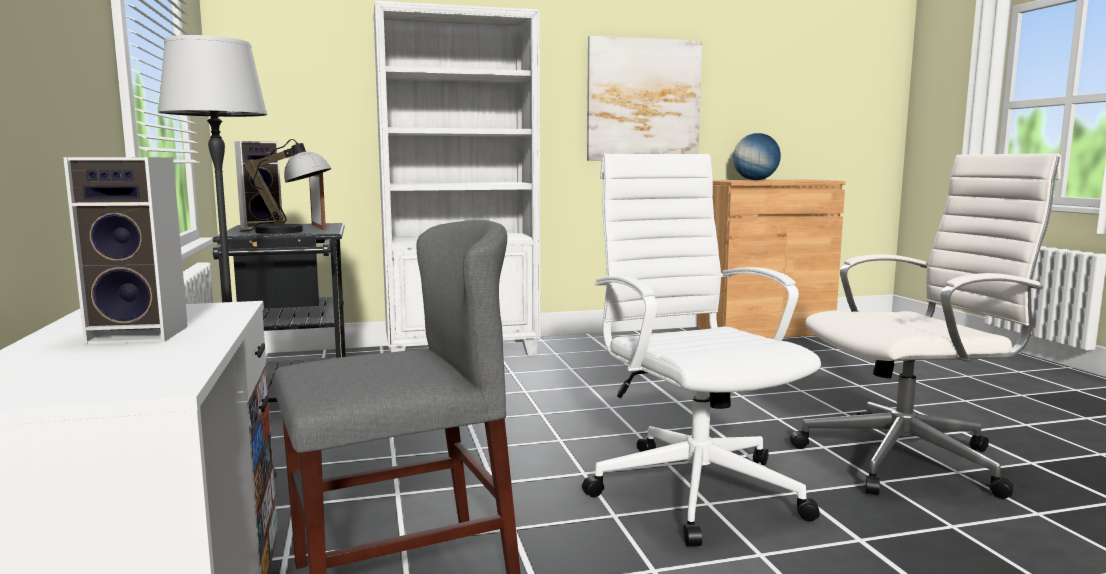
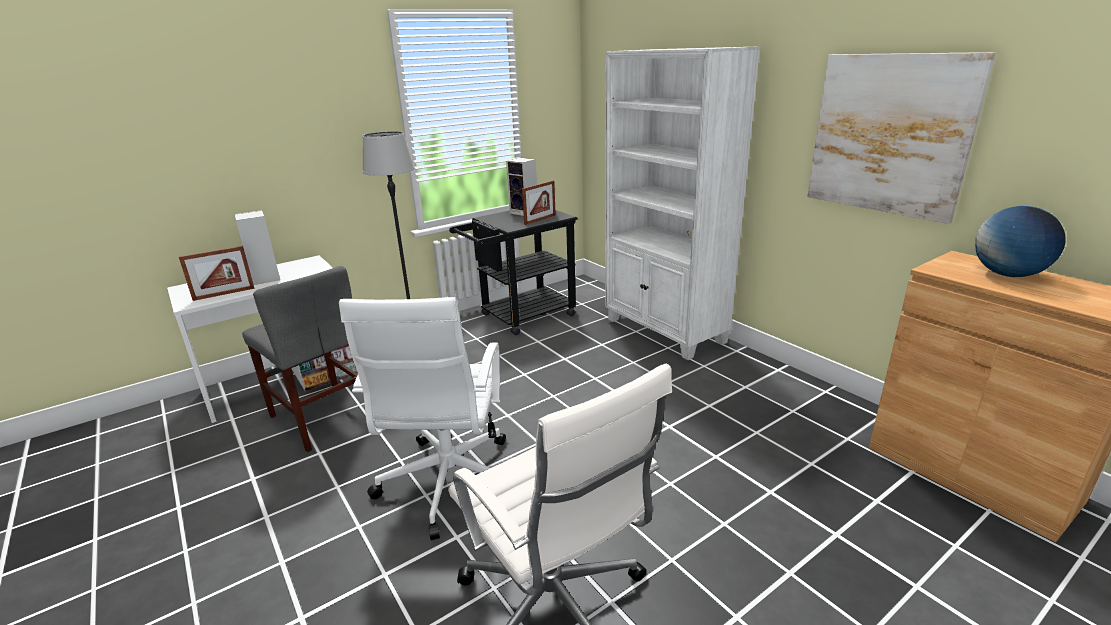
camera: 70 degrees right, 15 degrees up
table lamp [240,139,331,234] -> none
white office chair [582,154,821,547] -> white office chair turned 135 degrees clockwise [339,297,506,540]
none -> picture frame [179,246,255,301]

